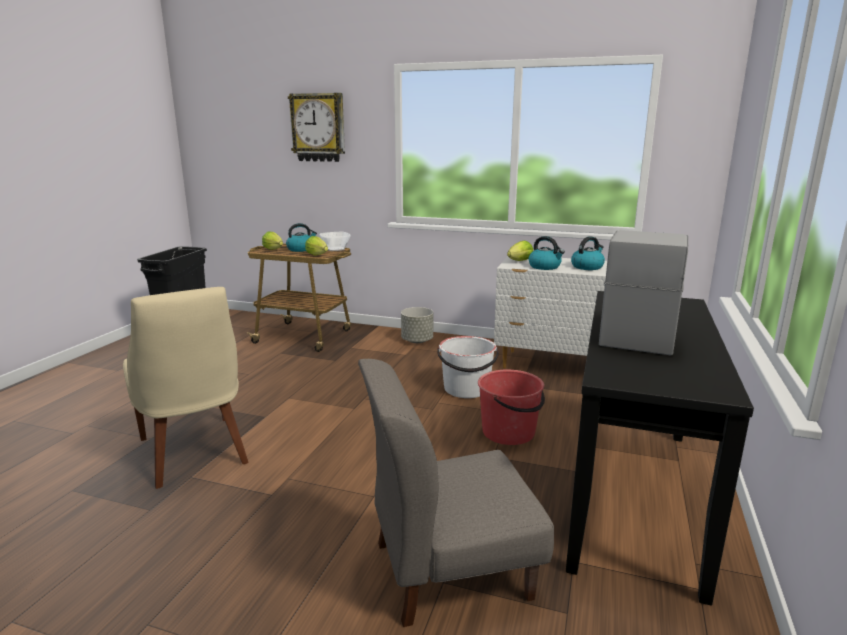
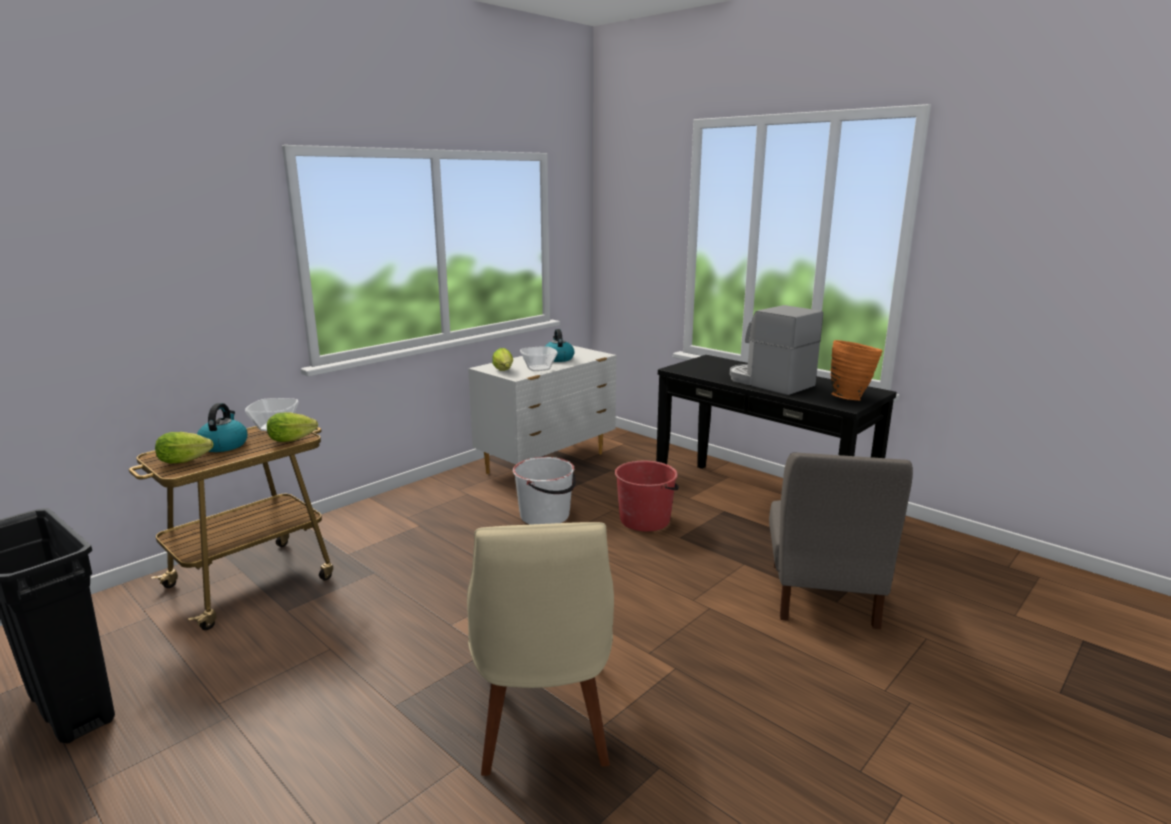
camera: 65 degrees left, 0 degrees up
beige chair [123,287,249,489] -> beige chair turned 90 degrees clockwise [467,522,614,776]
wall clock [288,93,345,162] -> none
grey planter [401,307,433,343] -> none
kettle [528,236,565,270] -> bowl [520,346,558,371]
none -> orange vase [830,340,883,400]

